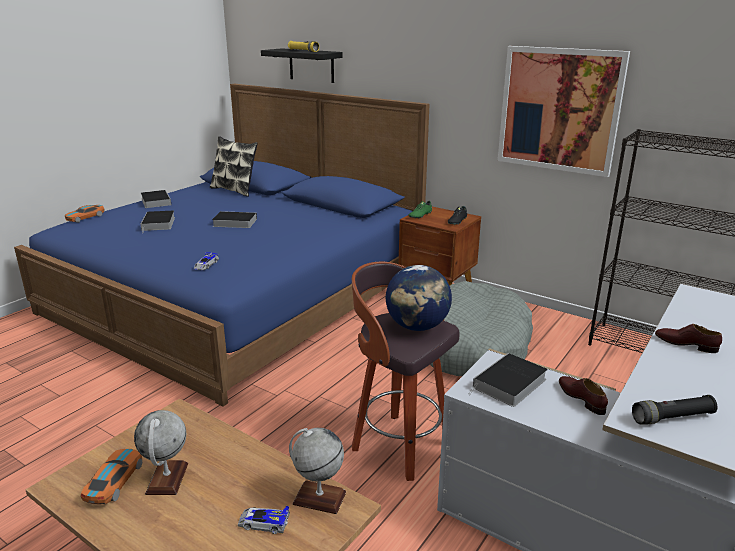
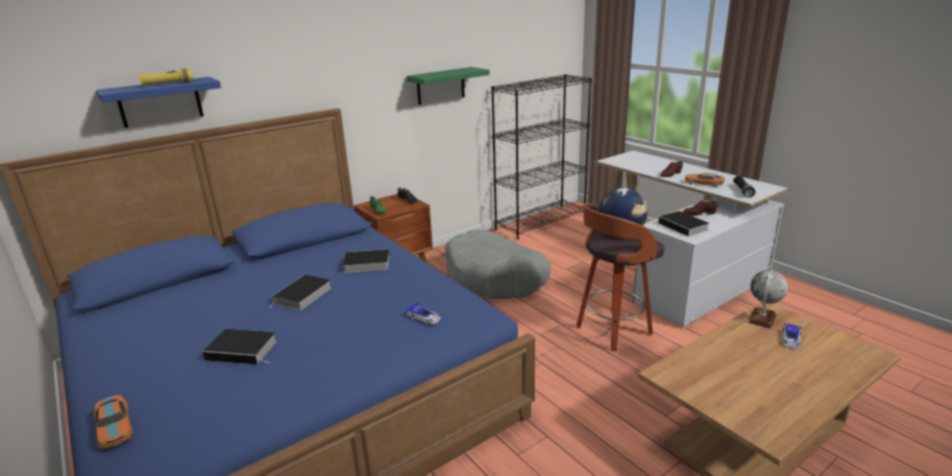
camera: 70 degrees left, 0 degrees up
toy car [80,449,142,504] -> toy car moved to [685,173,725,187]
globe [134,410,188,495] -> none
book [141,190,171,208] -> book moved to [341,249,390,273]
pillow [210,136,258,197] -> none
black shelf [261,48,343,83] -> blue shelf [96,77,221,128]
picture [498,46,630,177] -> green shelf [407,67,490,105]

